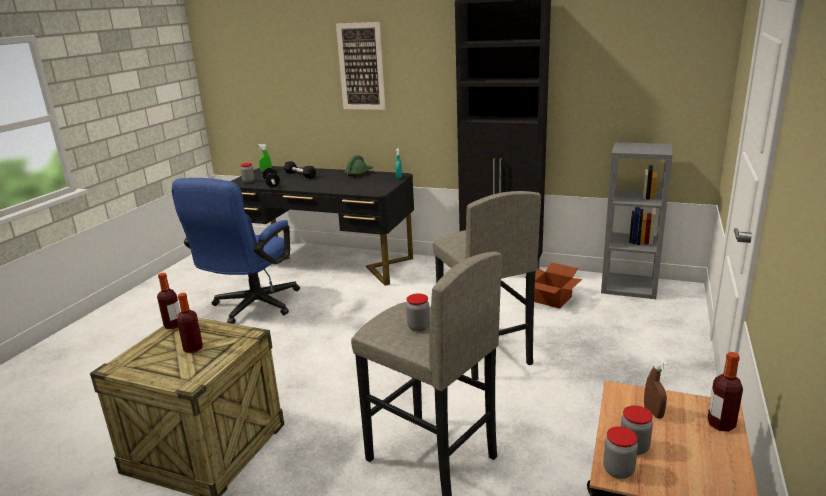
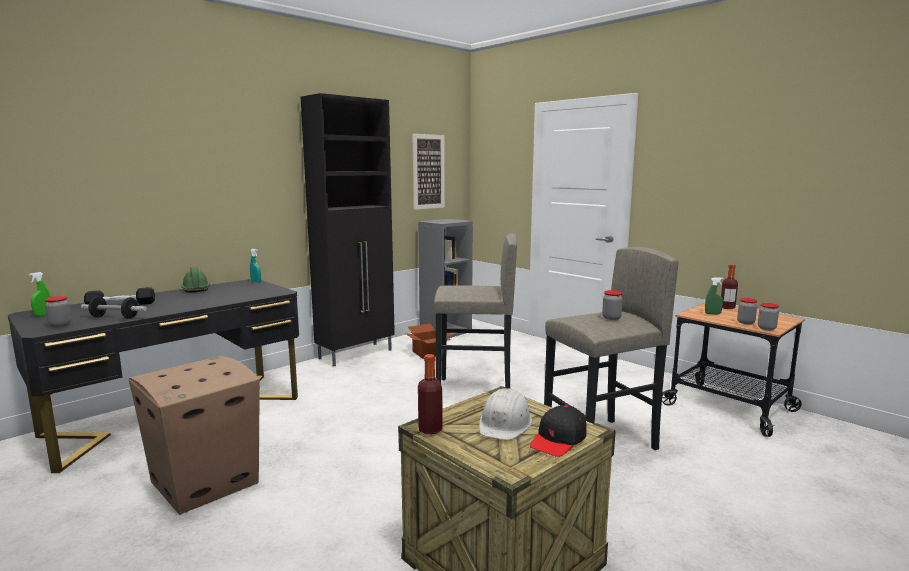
camera: 65 degrees left, 10 degrees down
blue office chair [172,178,300,324] -> cardboard box [129,356,260,515]
bottle [177,293,203,353] -> white hard hat [479,388,532,440]
picture [336,22,385,110] -> picture moved to [412,134,445,210]
brown spray bottle [644,355,668,419] -> green spray bottle [705,277,723,314]
none -> black cap [530,405,587,457]

